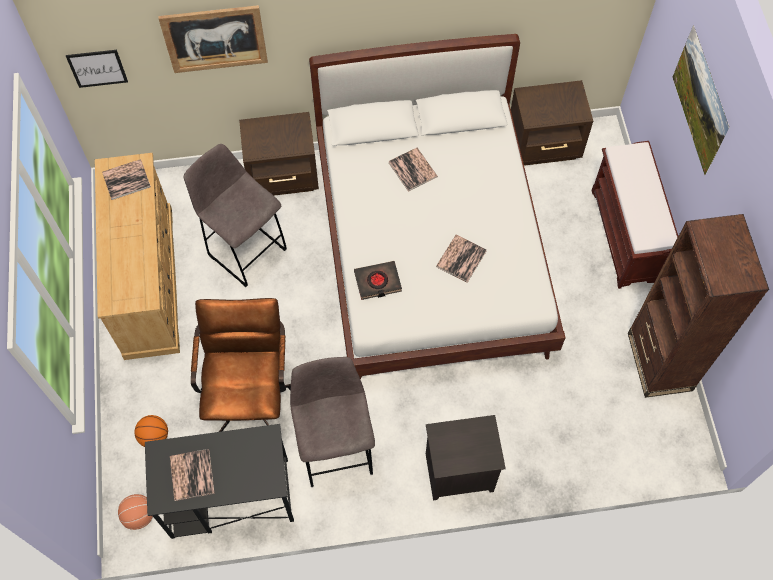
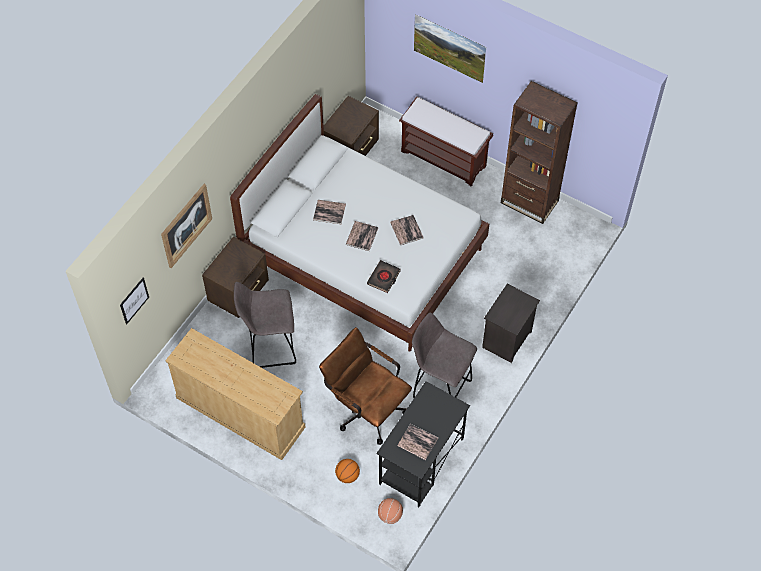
camera: 50 degrees left, 5 degrees down
book [102,159,151,200] -> book moved to [346,221,378,251]

